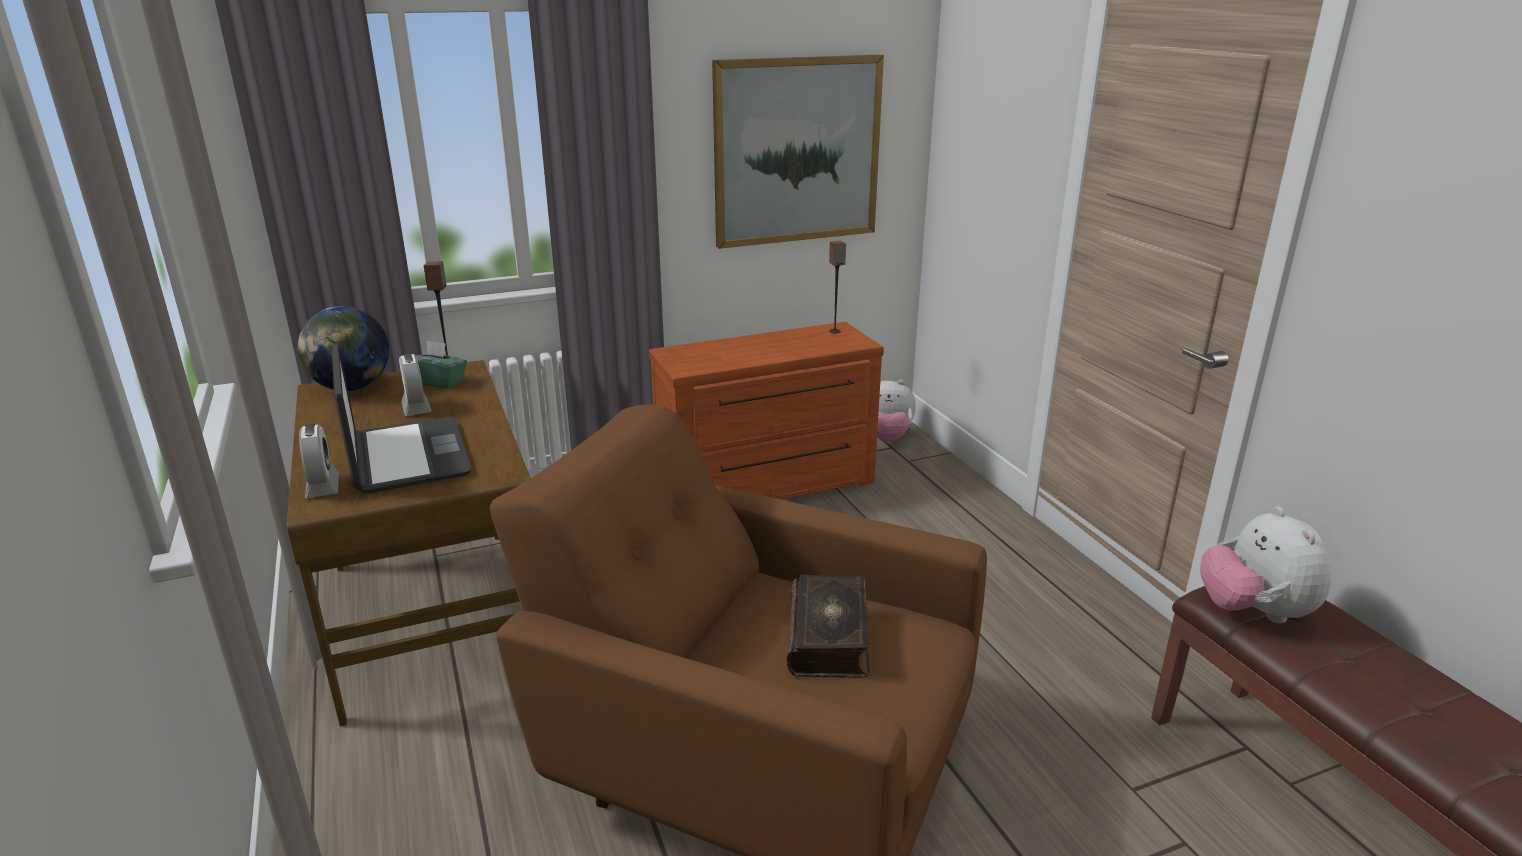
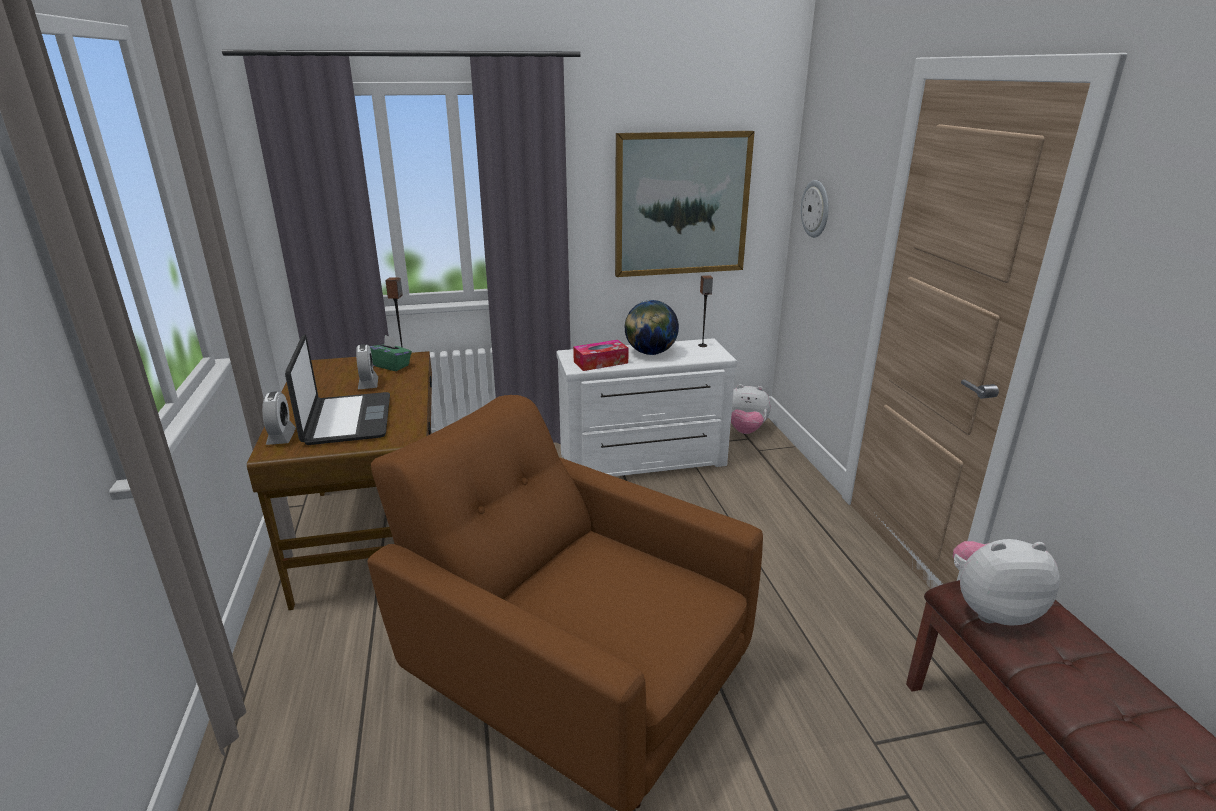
camera: 10 degrees right, 0 degrees up
globe [298,306,389,391] -> globe moved to [625,300,679,355]
brown dresser [649,322,884,500] -> white dresser [556,338,737,476]
book [787,575,870,678] -> none
plush toy [1200,506,1332,623] -> plush toy turned 90 degrees clockwise [953,539,1060,626]
none -> tissue box [573,340,629,371]
none -> wall clock [801,180,829,238]

